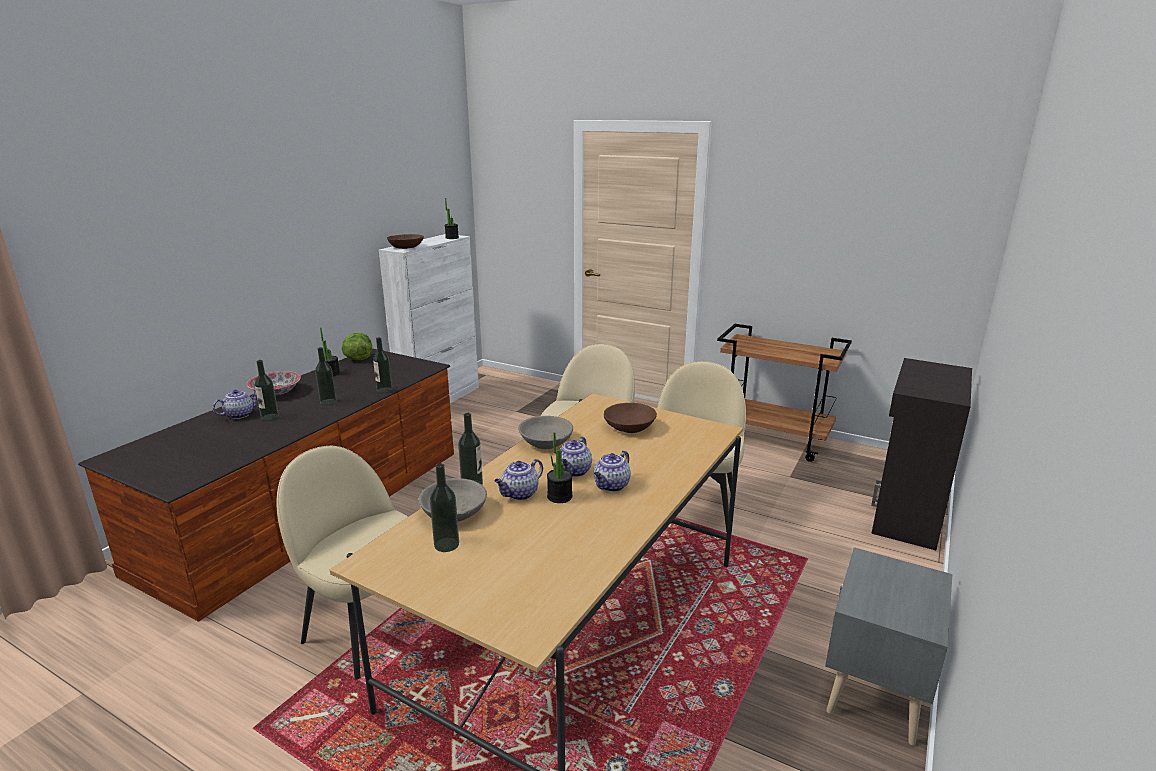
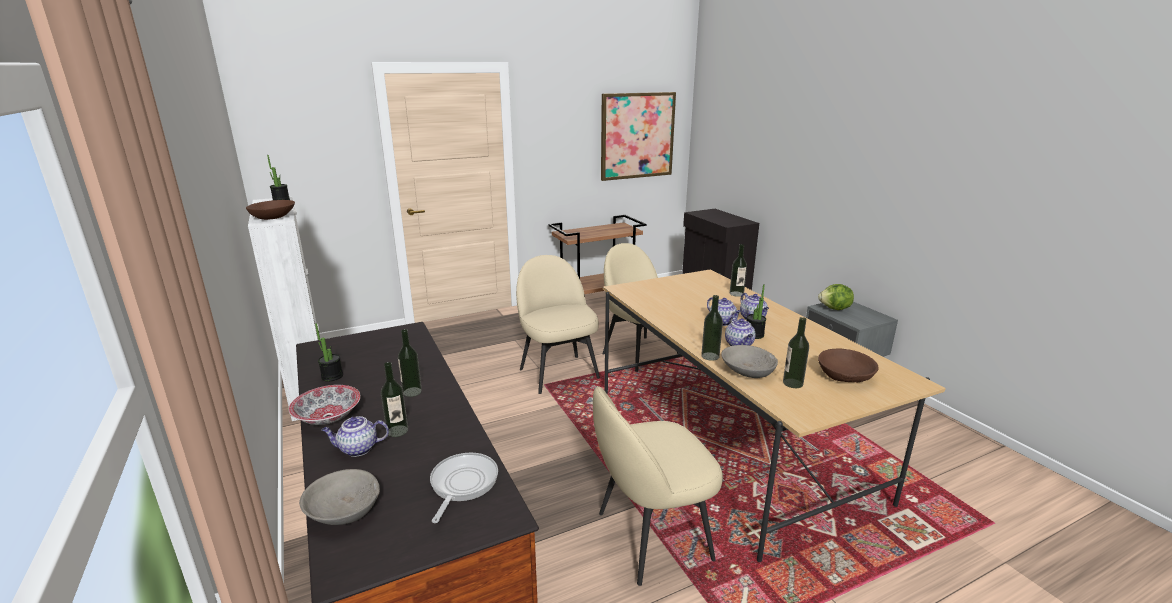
camera: 55 degrees left, 0 degrees up
teapot [212,390,257,419] -> teapot turned 90 degrees counterclockwise [322,416,389,457]
lettuce [342,333,372,360] -> lettuce moved to [818,284,854,310]
bottle [373,337,392,393] -> bottle moved to [730,244,747,297]
grey bowl [518,416,573,449] -> grey bowl moved to [299,469,380,525]
brown bowl [604,403,657,433] -> brown bowl moved to [818,349,879,382]
none -> frying pan [430,453,498,523]
none -> picture [601,92,676,181]

